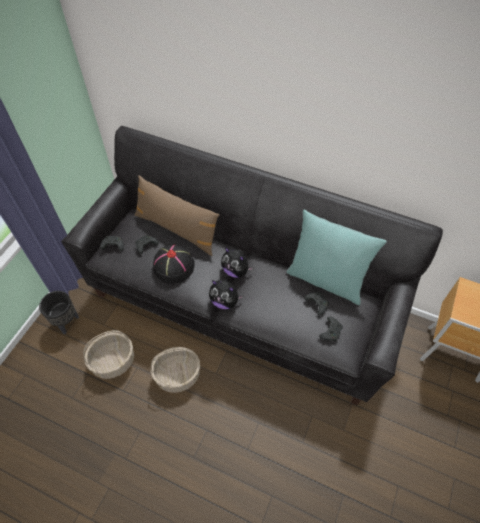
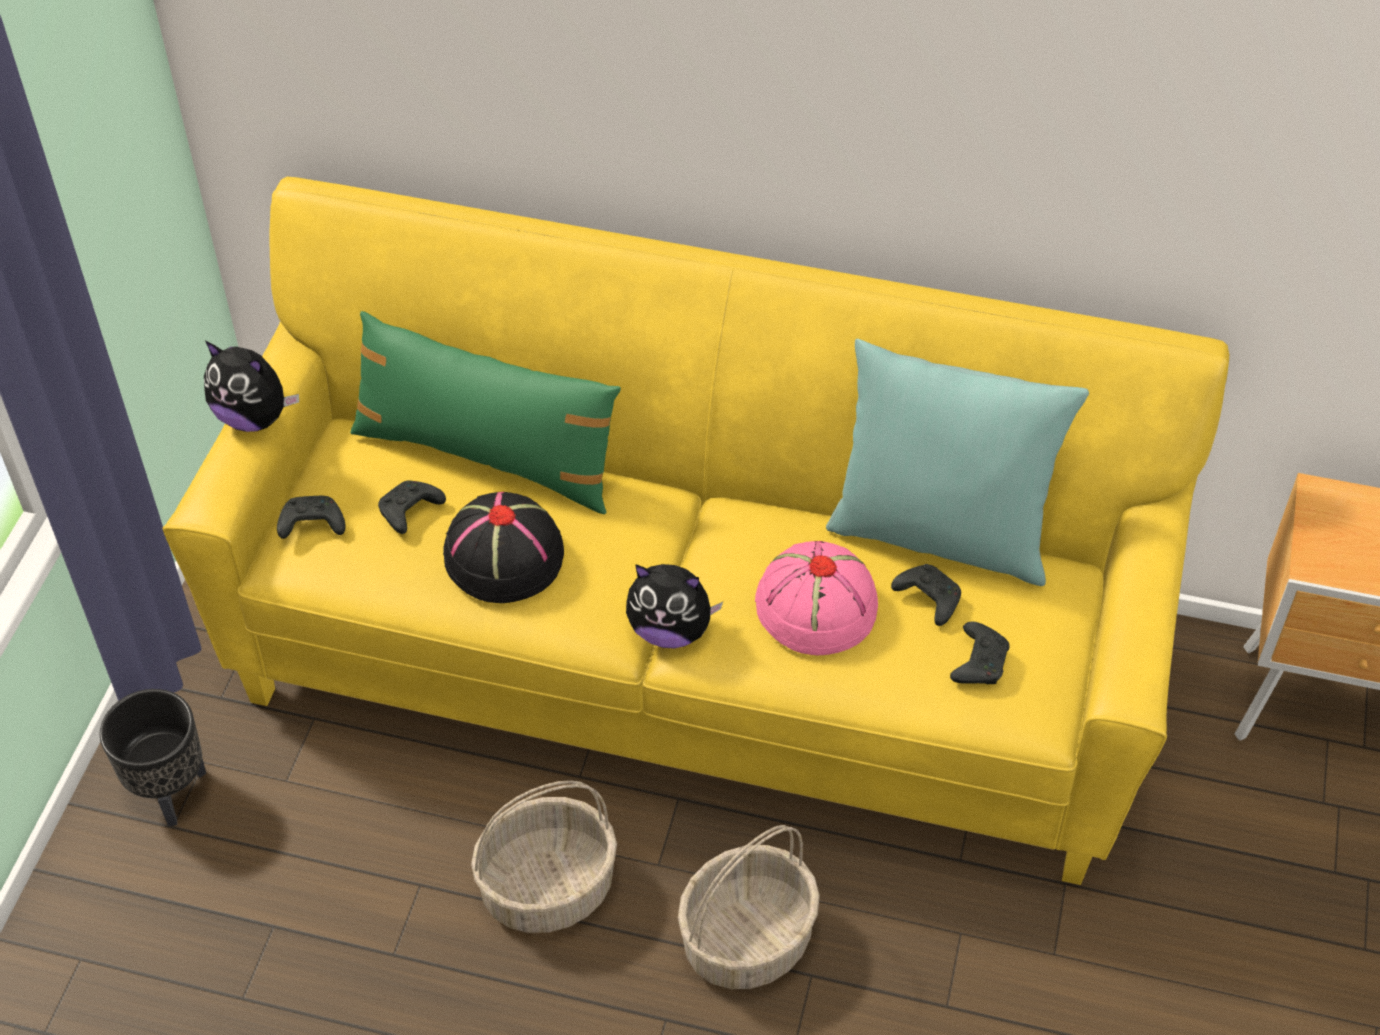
camera: 10 degrees left, 5 degrees down
black sofa [61,126,443,405] -> yellow sofa [163,177,1229,885]
basket [83,330,134,379] -> basket moved to [678,825,820,989]
brown pillow [135,175,220,256] -> green pillow [350,311,621,514]
plush toy [221,247,254,278] -> plush toy moved to [204,341,299,432]
none -> pink hat [755,541,878,655]

